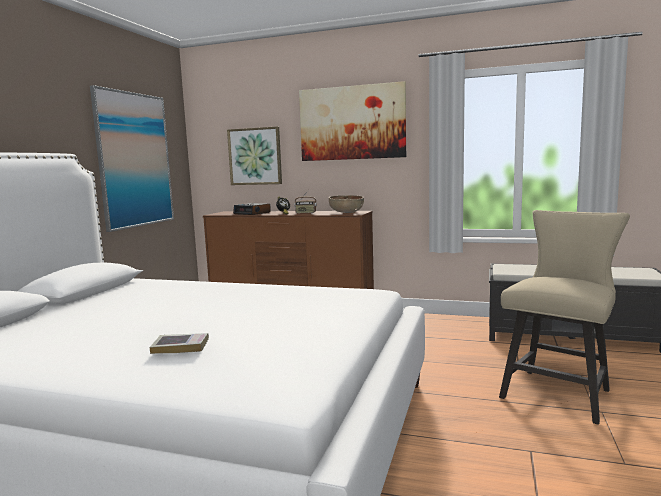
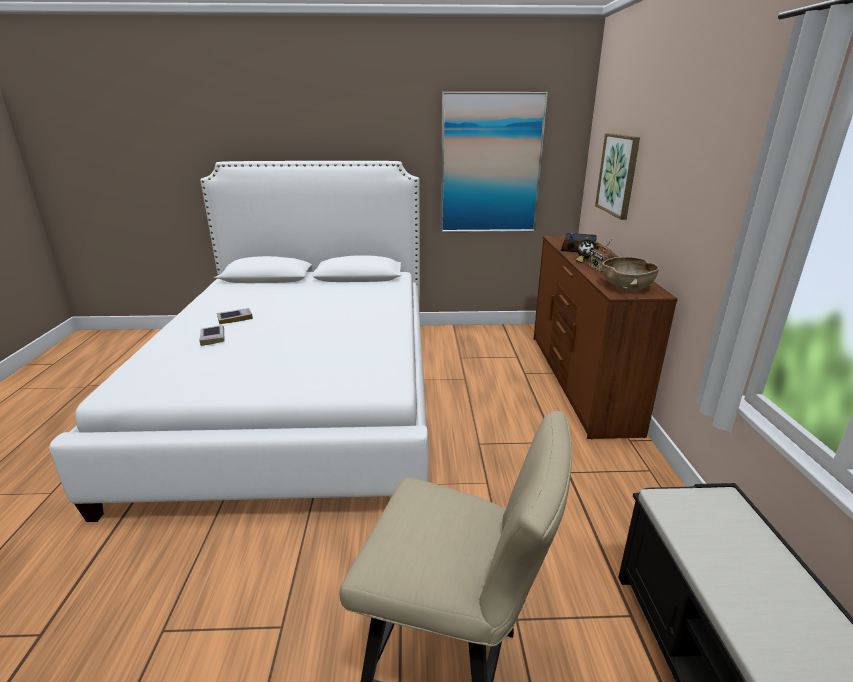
camera: 70 degrees right, 15 degrees up
picture [299,81,406,161] -> none
none -> book [217,308,253,324]

